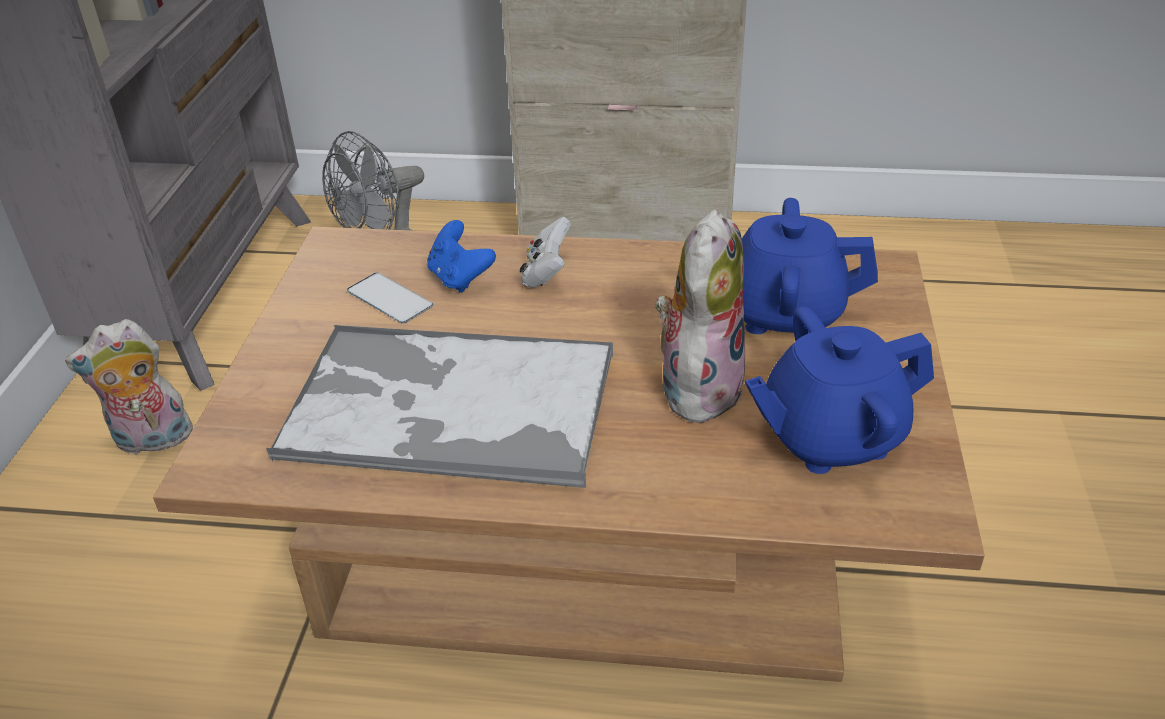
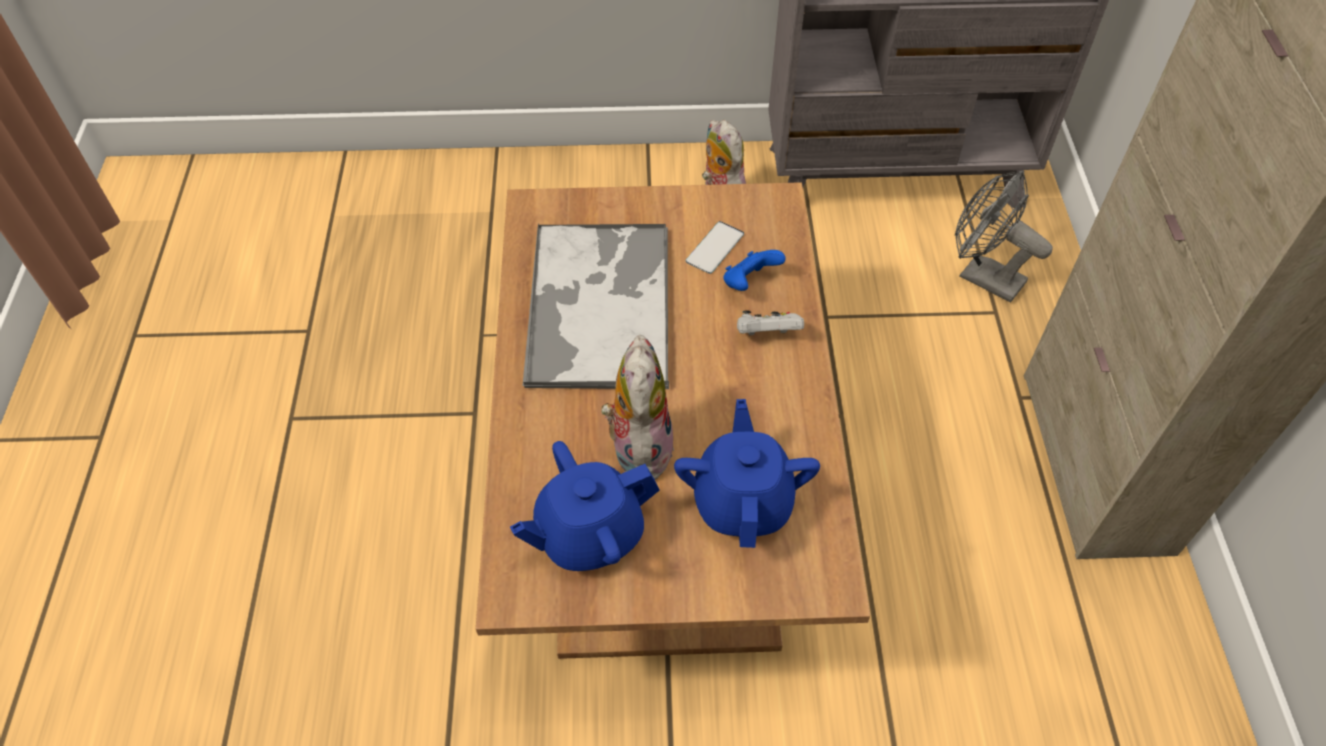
camera: 80 degrees right, 15 degrees up
plush toy [655,209,745,423] -> plush toy turned 105 degrees counterclockwise [601,334,674,480]
blue teapot [745,306,934,474] -> blue teapot turned 90 degrees counterclockwise [510,441,660,571]

